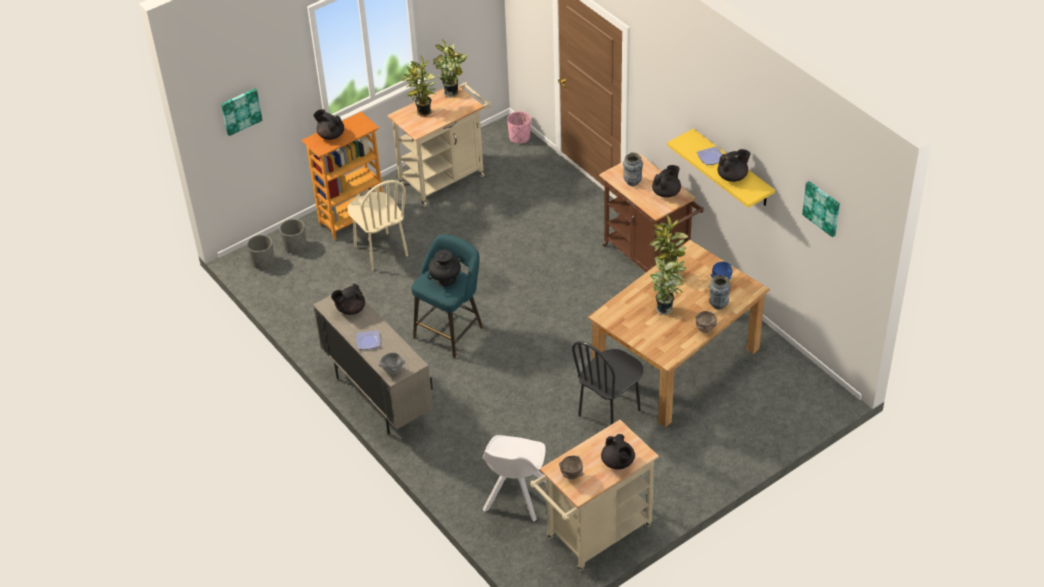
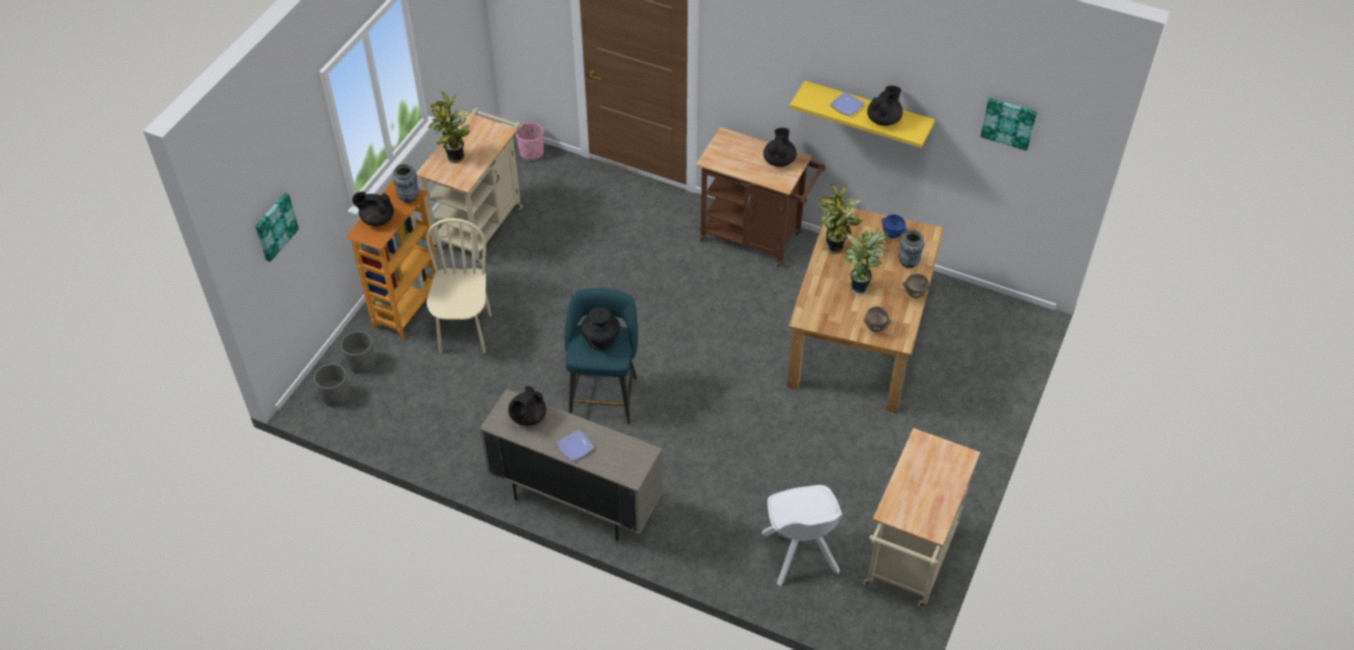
camera: 30 degrees left, 5 degrees up
beige chair [348,180,408,271] -> beige chair turned 120 degrees counterclockwise [426,218,492,353]
grey bowl [378,353,405,375] -> none
potted plant [433,39,467,98] -> none
brown bowl [559,456,584,480] -> brown bowl moved to [863,306,892,332]
black chair [572,341,643,425] -> none
black teapot [601,434,635,470] -> none
vase [623,152,643,186] -> vase moved to [393,163,419,203]

